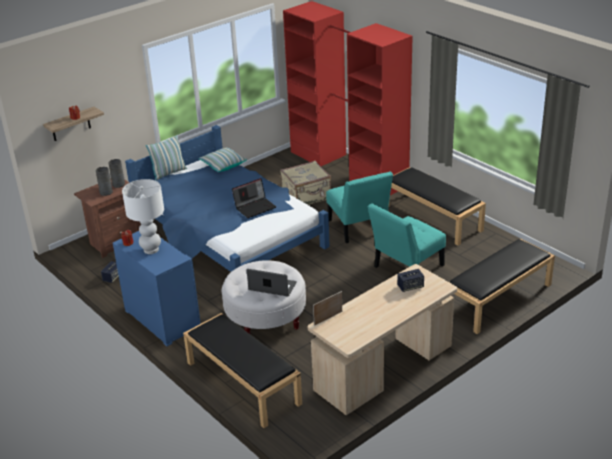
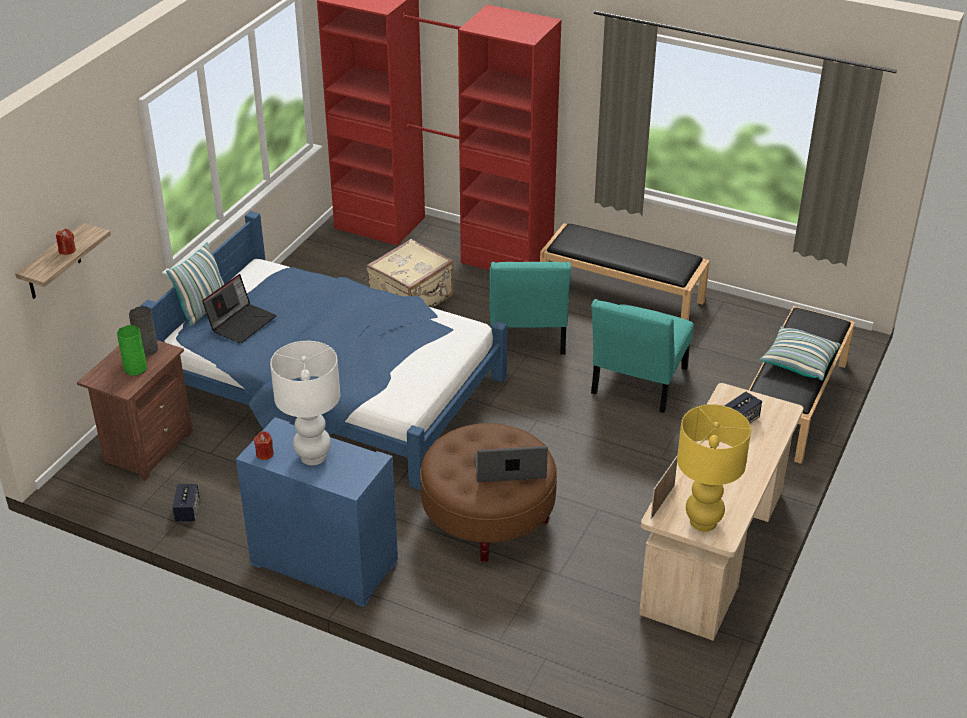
camera: 25 degrees left, 5 degrees up
grey vase [96,167,113,196] -> green vase [117,325,147,376]
black bench [183,313,302,428] -> none
pillow [198,147,247,172] -> pillow moved to [760,327,841,381]
white ottoman [222,260,306,335] -> brown ottoman [420,423,557,562]
laptop [232,178,276,218] -> laptop moved to [202,274,276,344]
turquoise chair [326,171,393,243] -> turquoise chair turned 45 degrees clockwise [489,262,571,355]
none -> yellow table lamp [677,404,751,532]

